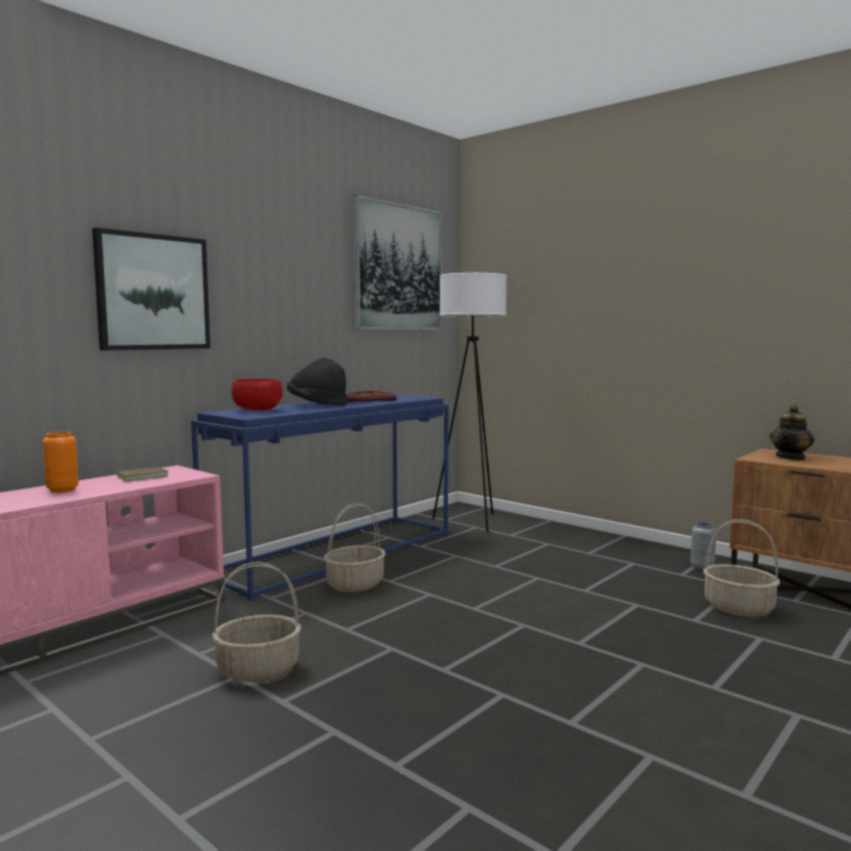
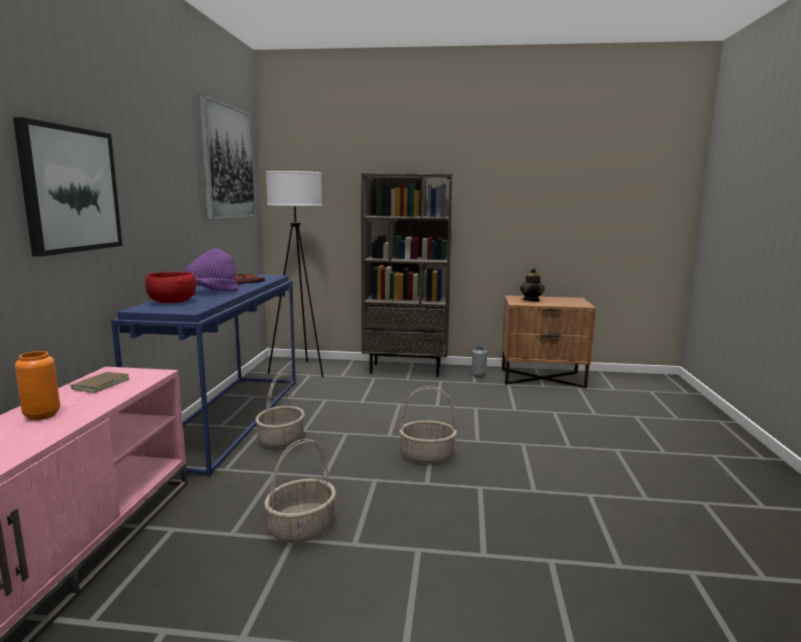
camera: 35 degrees left, 5 degrees up
black hat [287,358,348,406] -> purple hat [184,248,239,291]
basket [703,519,780,617] -> basket moved to [399,386,457,464]
none -> brown bookcase [361,173,454,377]

